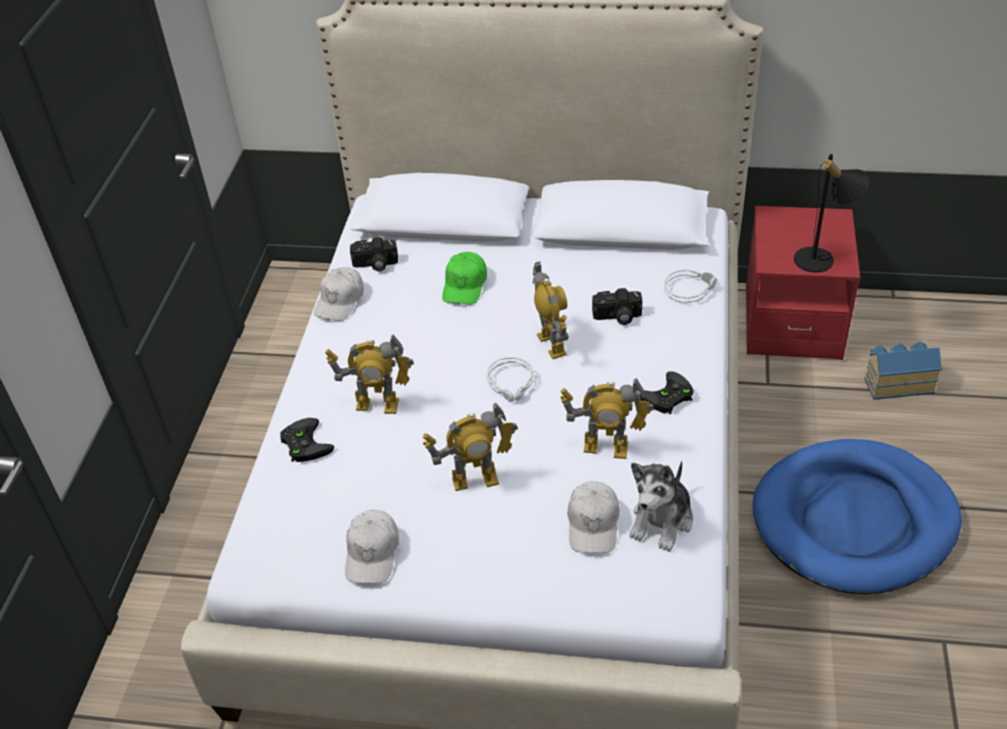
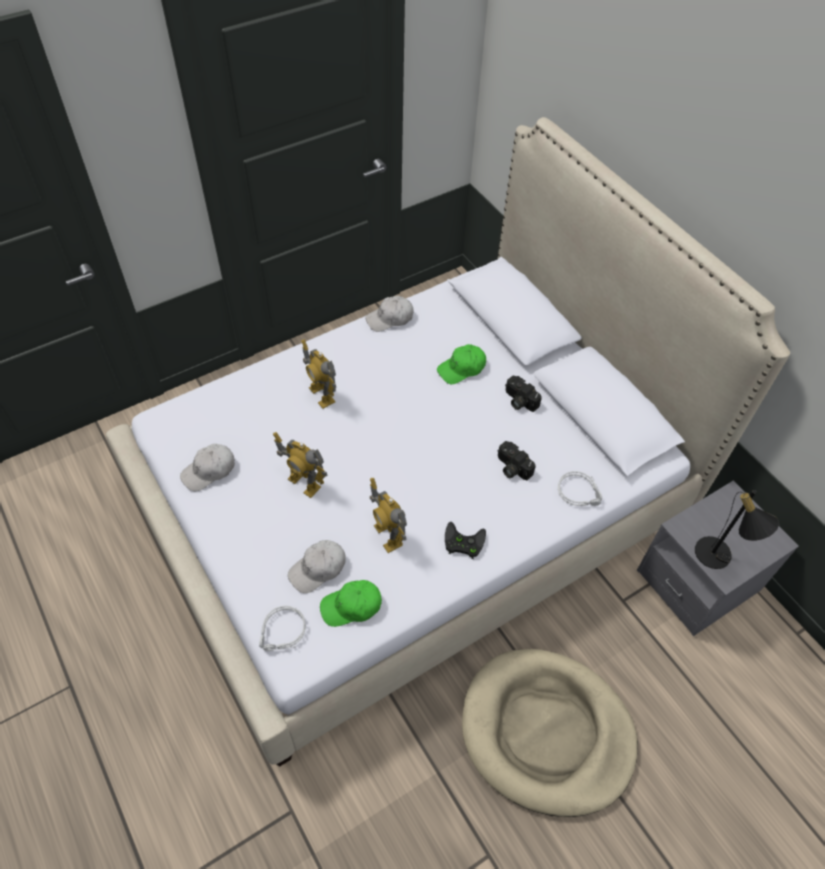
camera: 45 degrees right, 10 degrees up
black game controller [280,418,334,462] -> none
camera [350,237,398,271] -> camera moved to [505,376,542,412]
grey headphones [487,357,538,402] -> grey headphones moved to [259,606,306,651]
toy robot [533,262,568,359] -> none
plush toy [629,461,693,552] -> green cap [320,580,382,627]
red nightstand [746,206,860,360] -> grey nightstand [637,481,799,636]
blue dog bed [753,439,962,594] -> beige dog bed [462,649,638,817]
toy house [864,341,942,400] -> none

